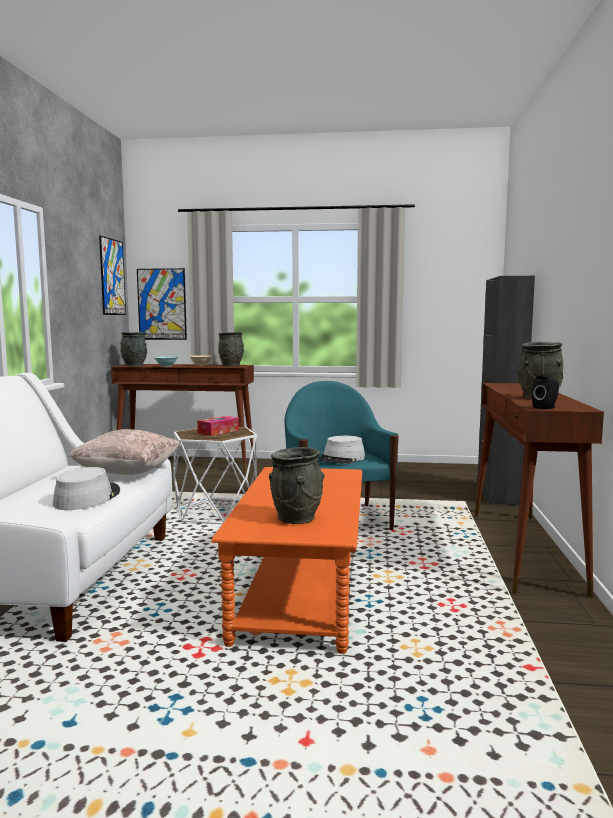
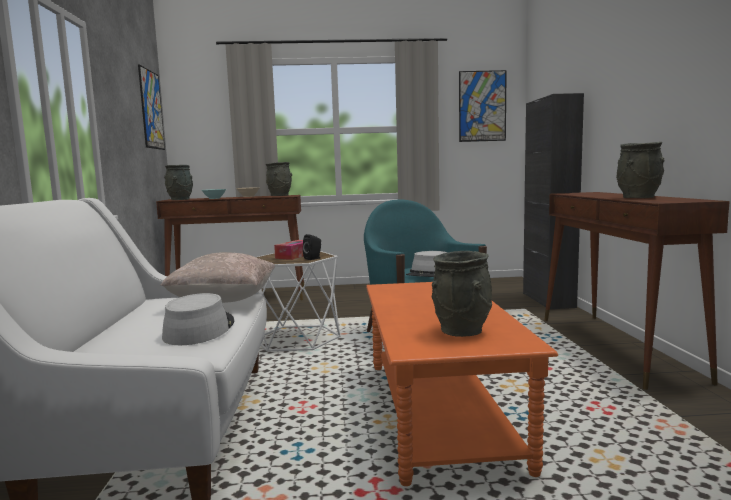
camera: 10 degrees left, 0 degrees up
picture [137,268,187,340] -> picture moved to [459,70,507,142]
black speaker [532,375,559,409] -> black speaker moved to [303,234,321,260]

